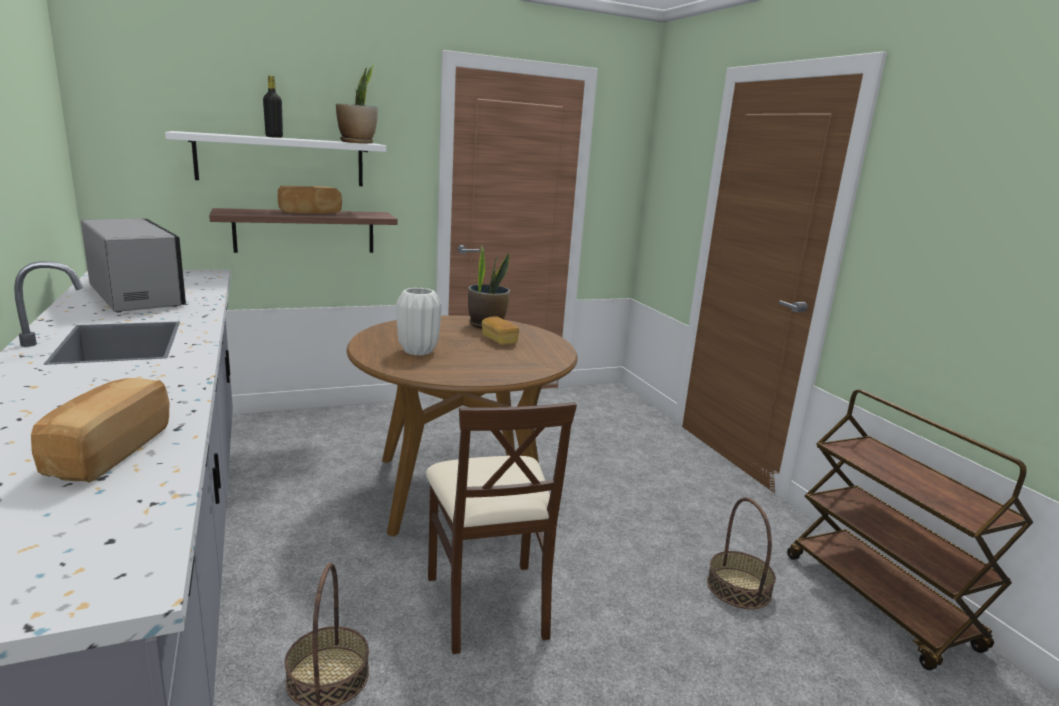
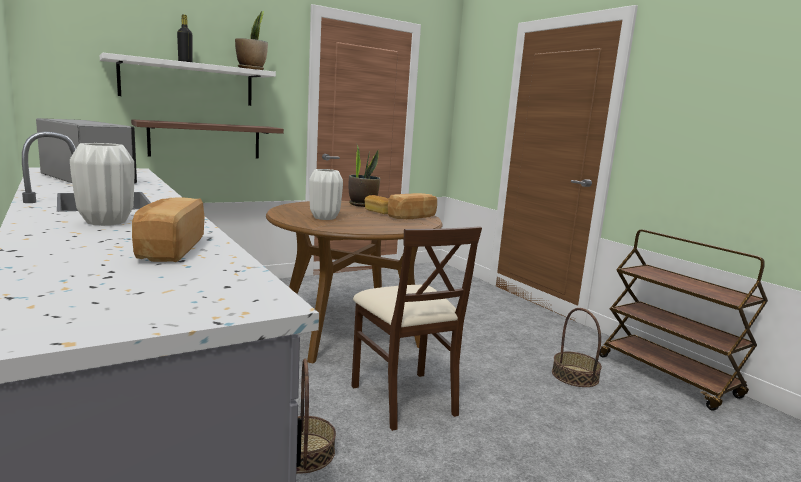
camera: 10 degrees left, 5 degrees down
bread [277,186,342,214] -> bread moved to [388,193,437,219]
none -> white vase [70,143,134,226]

